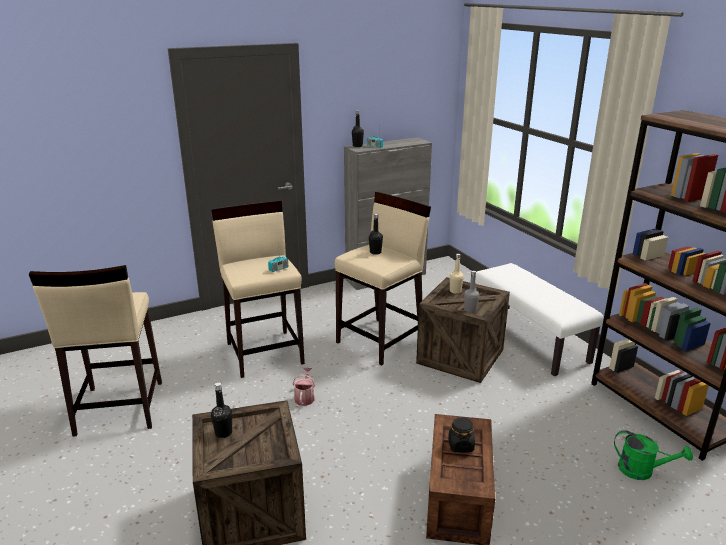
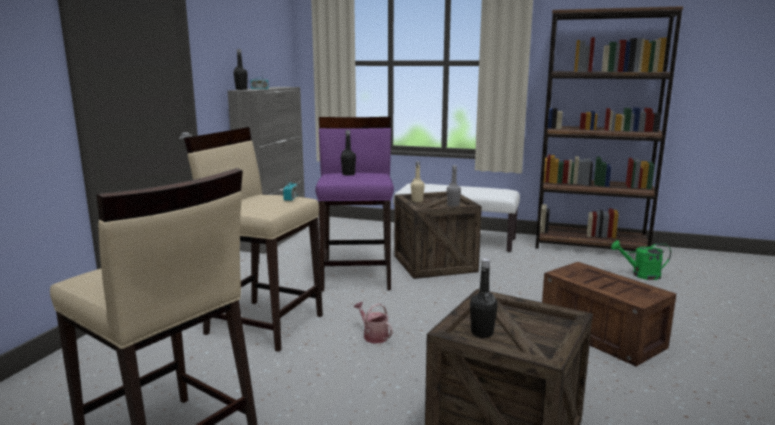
camera: 45 degrees left, 10 degrees down
beige stool [335,192,431,366] -> purple stool [315,117,394,291]
black jar [448,417,475,453] -> none
green watering can [614,430,693,480] -> green watering can turned 150 degrees counterclockwise [611,240,671,280]

